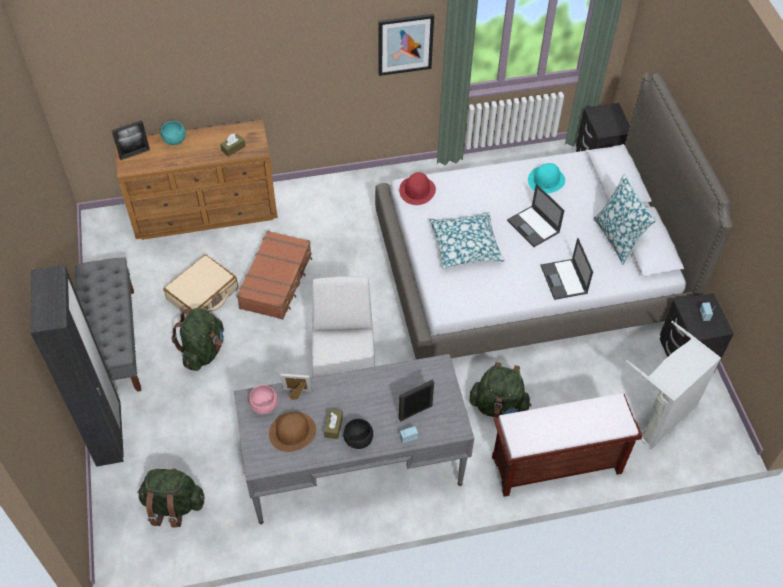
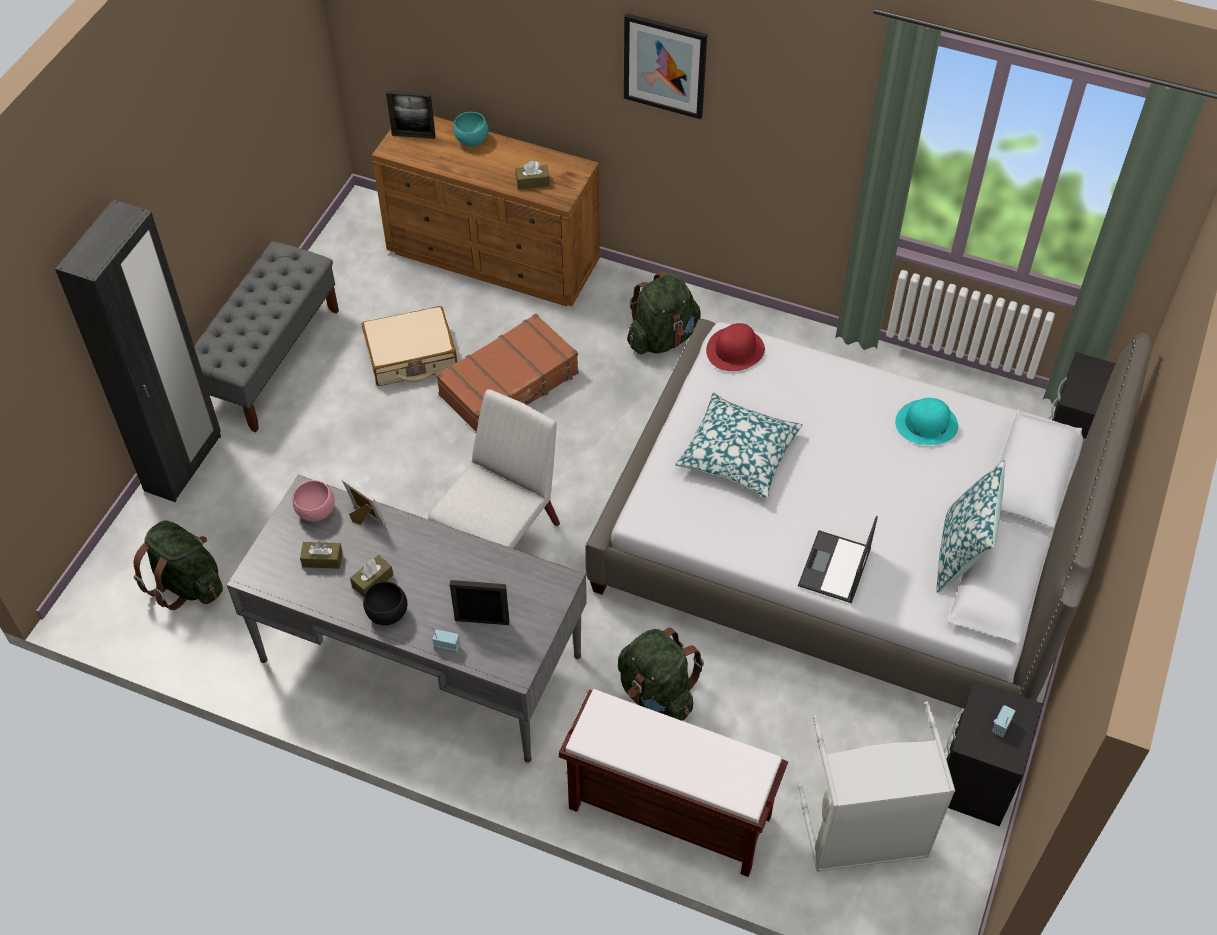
camera: 35 degrees right, 0 degrees up
green backpack [171,308,224,371] -> green backpack moved to [627,272,701,354]
brown hat [269,412,316,452] -> brown tissue box [300,542,343,569]
picture [379,14,434,76] -> picture moved to [624,13,707,119]
laptop [507,184,565,247] -> none

